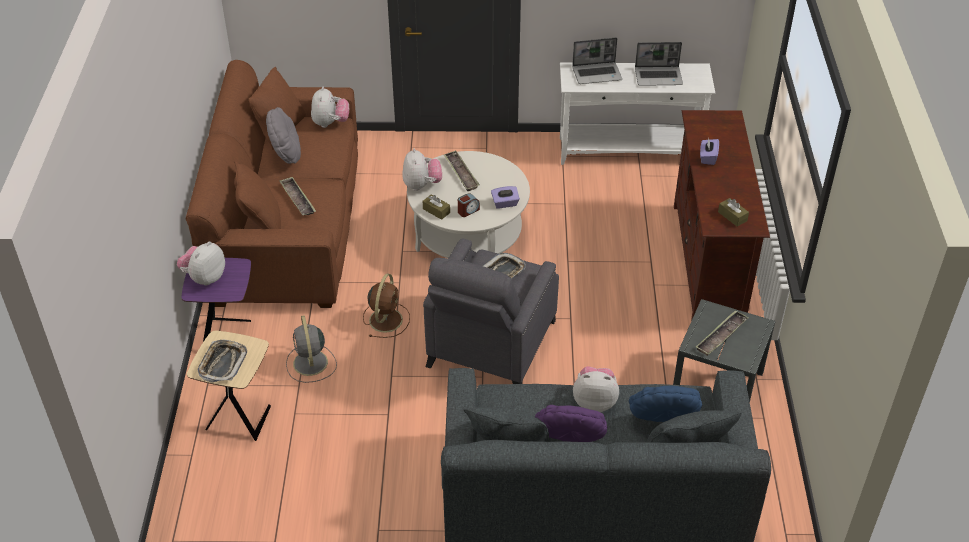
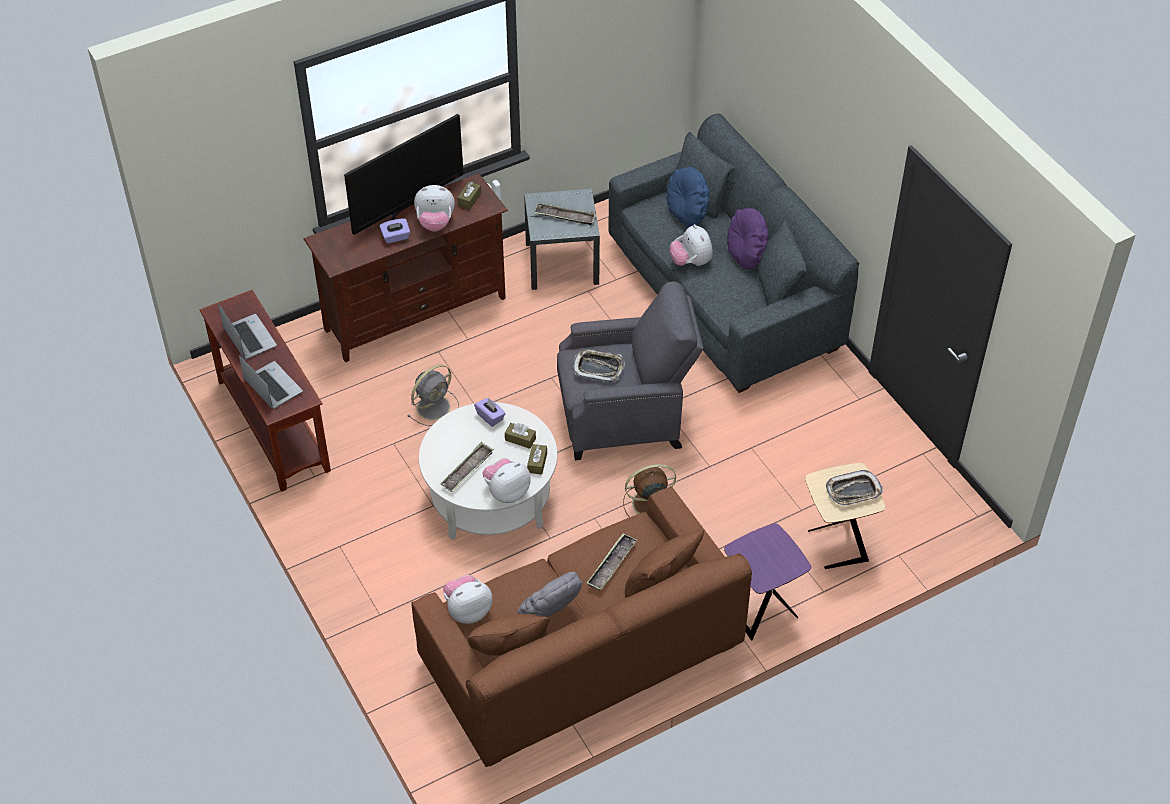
camera: 120 degrees left, 5 degrees up
plush toy [177,241,225,286] -> plush toy moved to [414,185,455,232]
grey fan [286,315,337,383] -> grey fan moved to [407,365,459,426]
alarm clock [458,193,480,217] -> brown tissue box [505,423,536,449]
white console table [560,63,715,165] -> brown console table [199,290,331,492]
none -> television [344,114,464,235]

